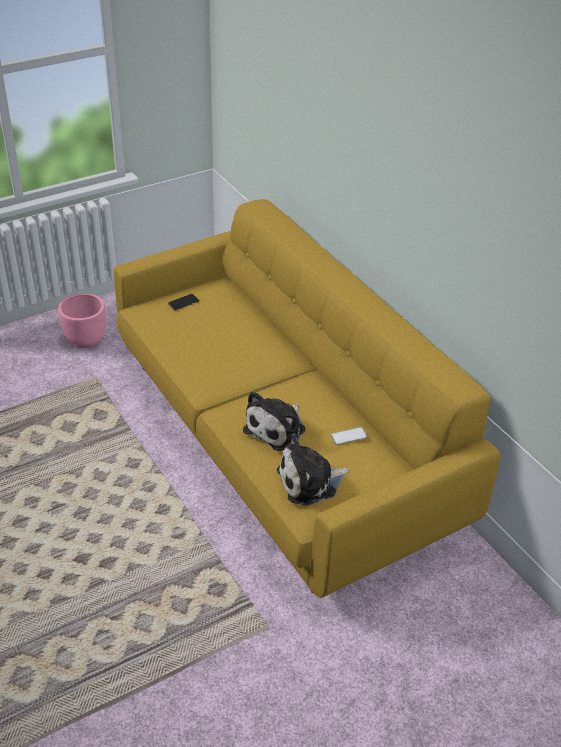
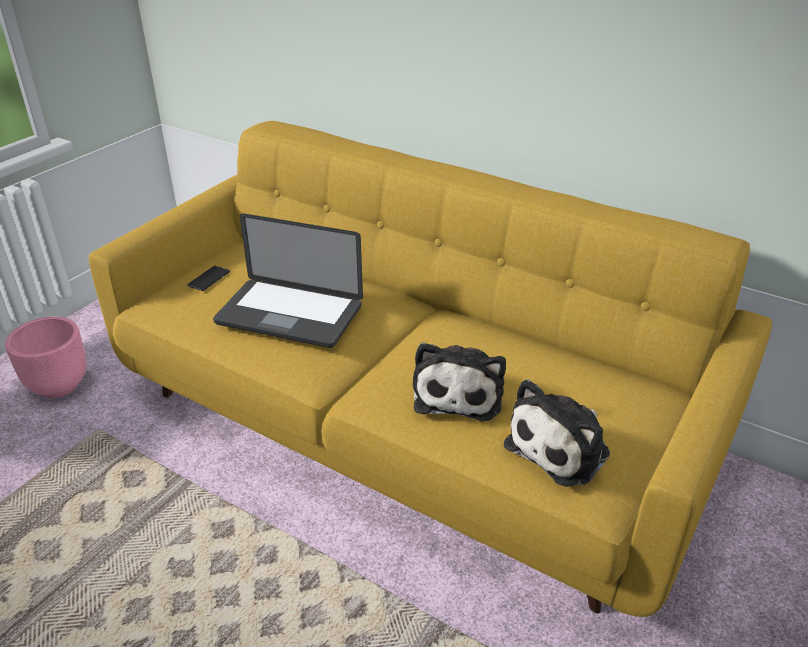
camera: 25 degrees left, 5 degrees down
phone [330,427,367,445] -> none
none -> laptop [213,213,363,348]

